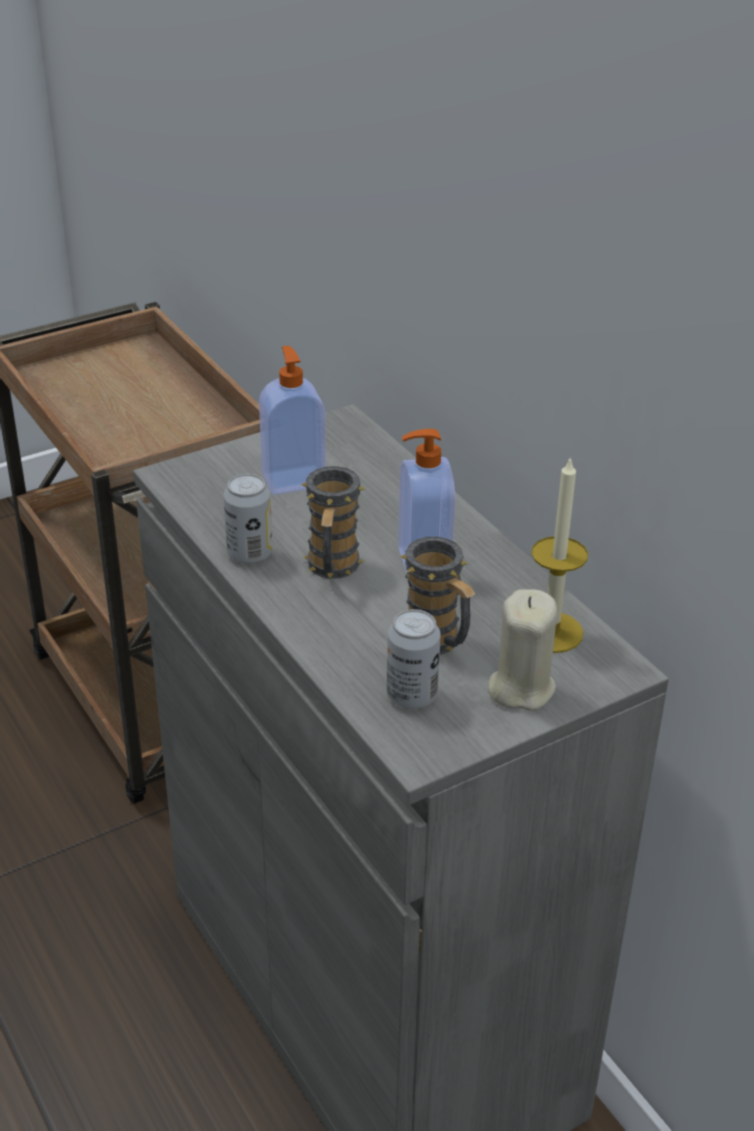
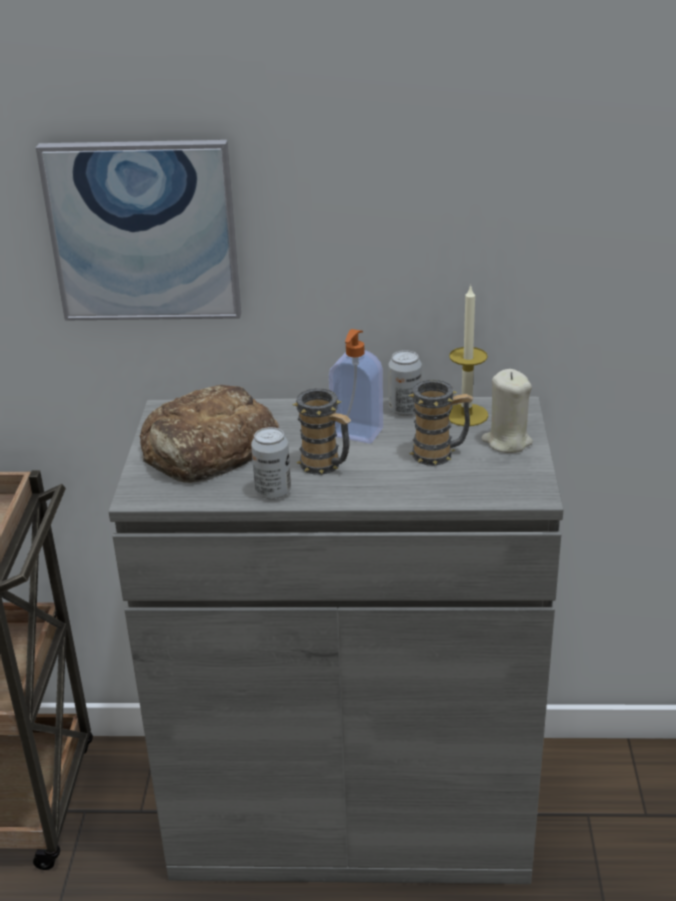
camera: 55 degrees left, 5 degrees down
soap dispenser [259,346,326,495] -> bread [140,385,279,483]
can [387,609,441,709] -> can moved to [388,350,422,416]
none -> picture [36,140,241,320]

